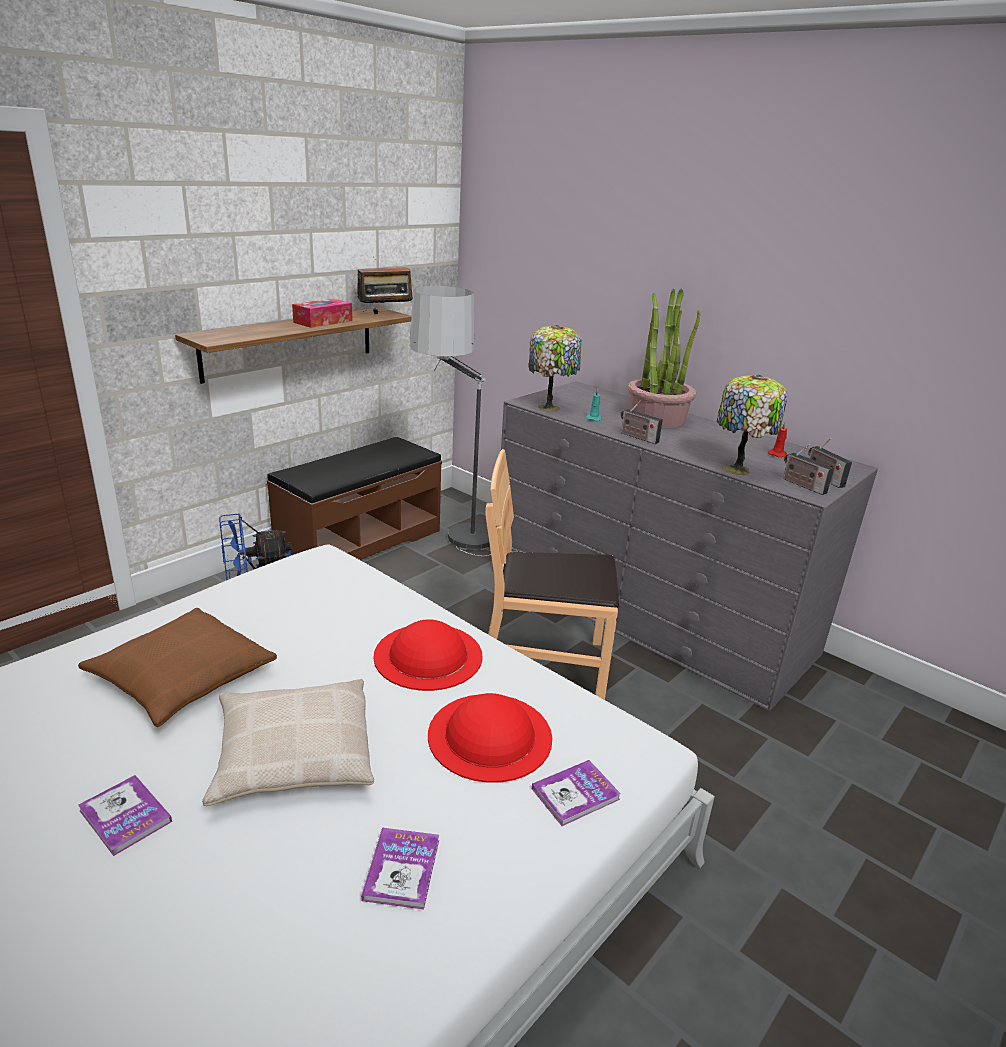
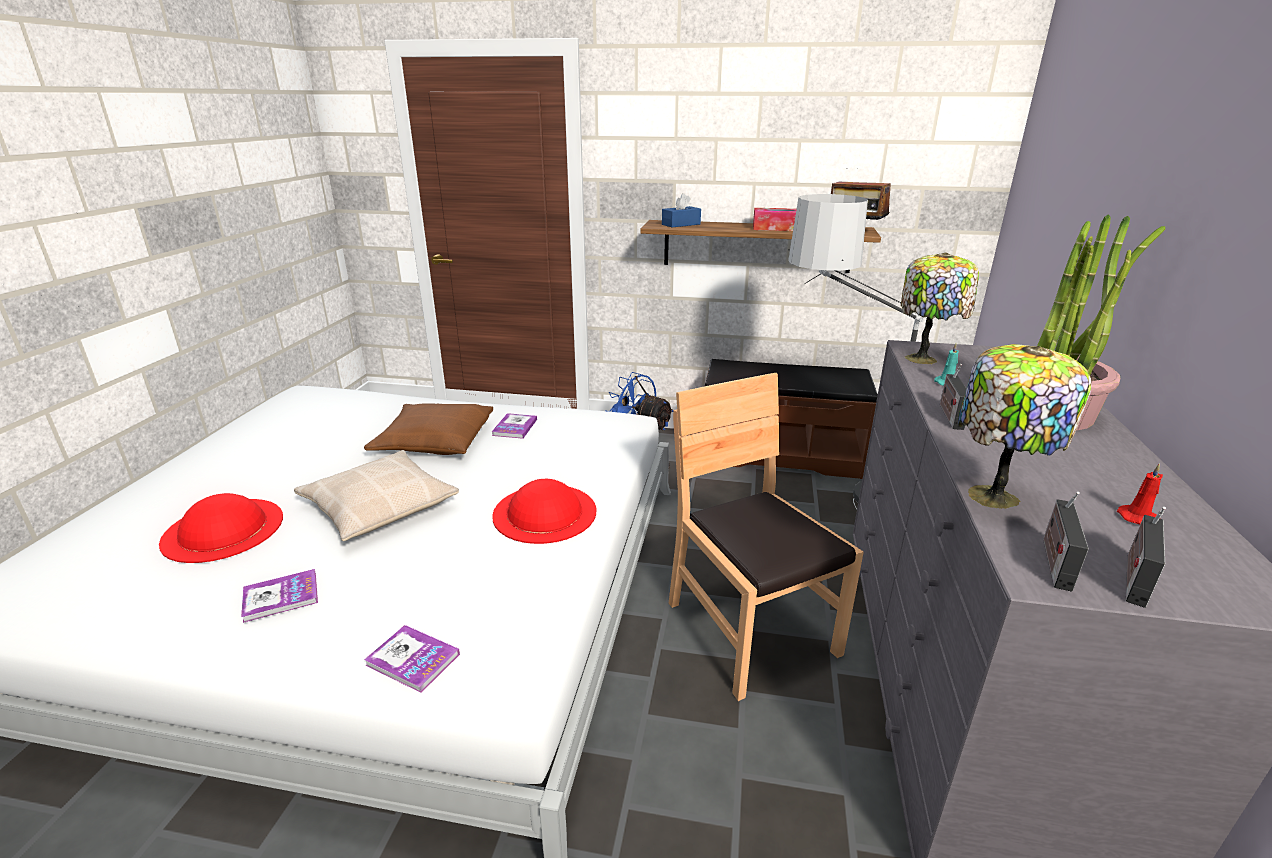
camera: 60 degrees right, 0 degrees up
book [78,775,172,856] -> book moved to [492,413,537,439]
red hat [428,693,552,783] -> red hat moved to [159,493,283,563]
none -> blue tissue box [662,193,701,228]

